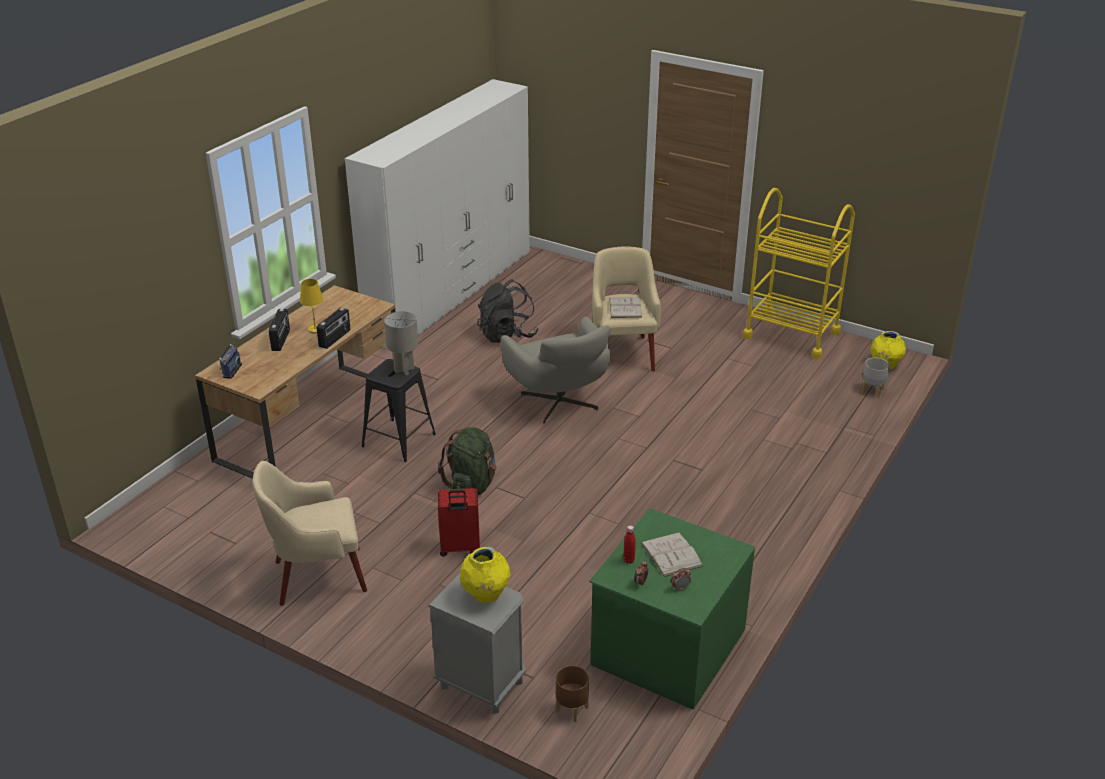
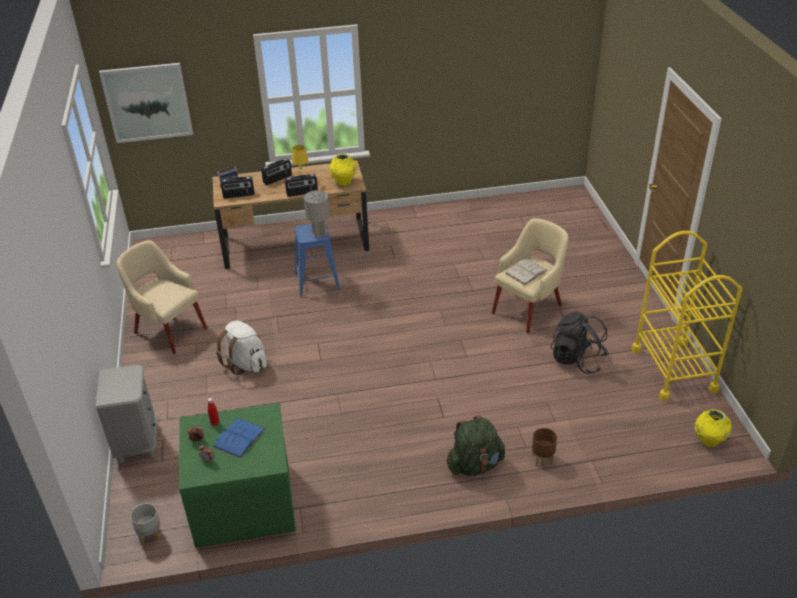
camera: 50 degrees right, 5 degrees up
white wardrobe [345,79,530,348] -> none
black stool [361,359,436,462] -> blue stool [295,224,340,297]
green backpack [438,427,497,495] -> green backpack moved to [447,415,505,476]
red suitcase [438,488,480,556] -> white backpack [216,320,267,375]
yellow vase [460,547,510,603] -> yellow vase moved to [329,154,357,186]
black backpack [477,279,539,343] -> black backpack moved to [551,311,609,374]
grey armchair [501,317,611,424] -> none
brown planter [556,665,589,722] -> brown planter moved to [532,428,557,466]
white book [641,532,703,577] -> blue book [212,418,265,459]
grey planter [862,358,890,398] -> grey planter moved to [130,503,160,545]
none -> picture [99,63,193,143]
none -> radio [221,176,254,198]

